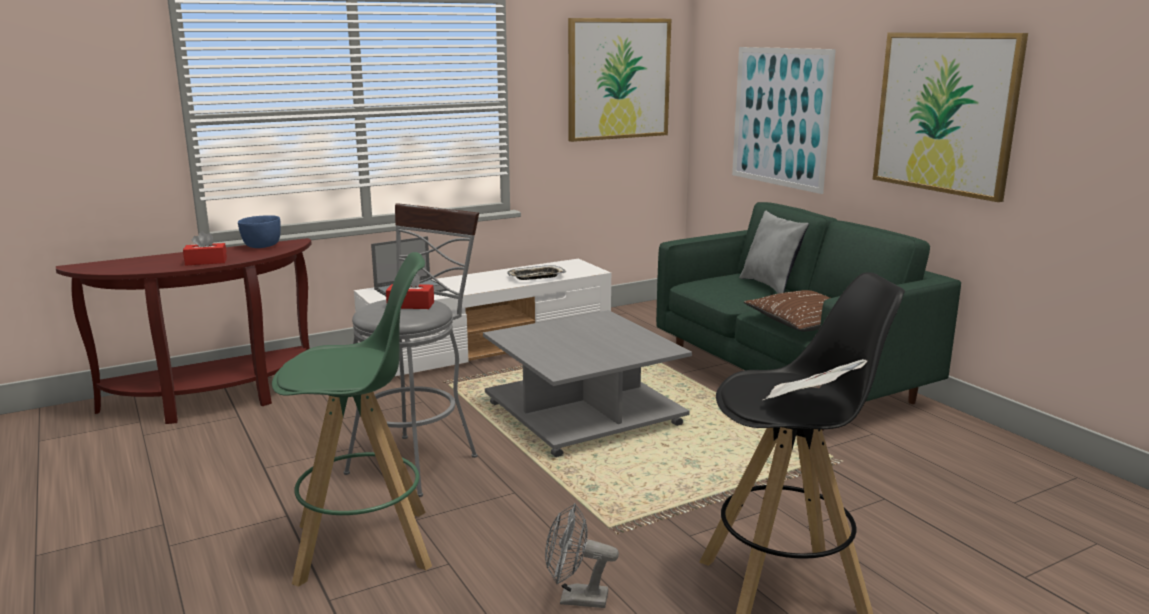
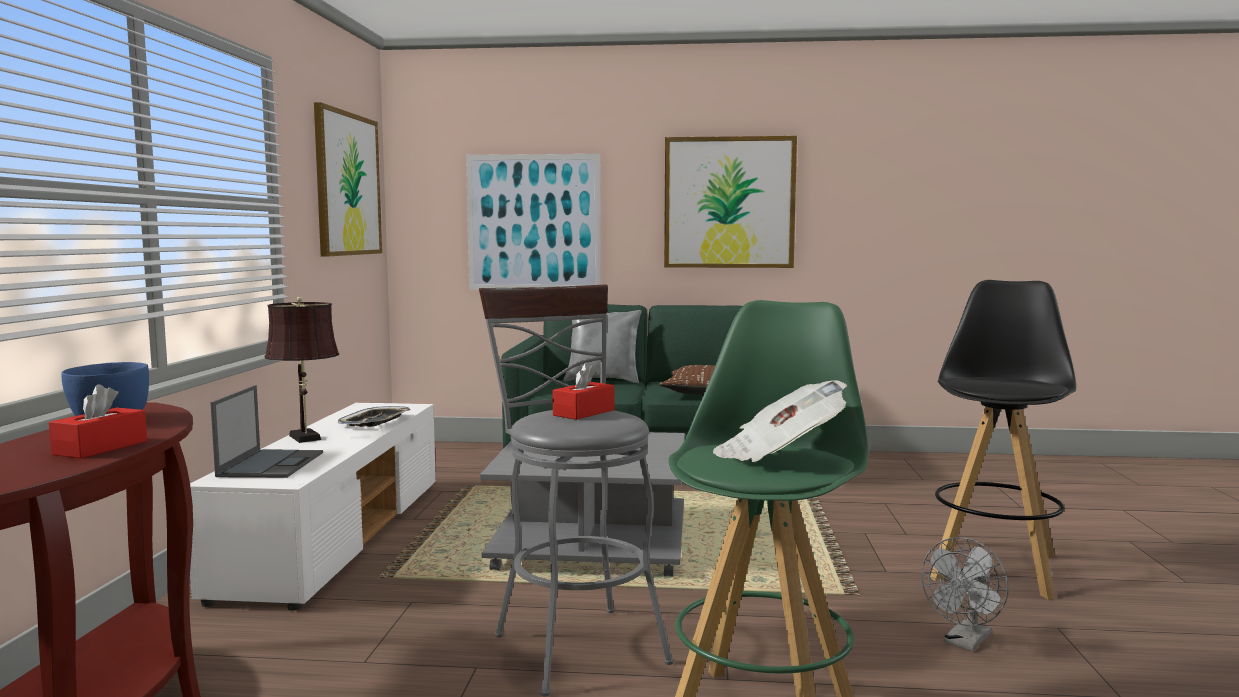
camera: 55 degrees left, 10 degrees down
newspaper [763,359,867,400] -> newspaper moved to [713,380,847,462]
none -> brown table lamp [265,297,339,443]

